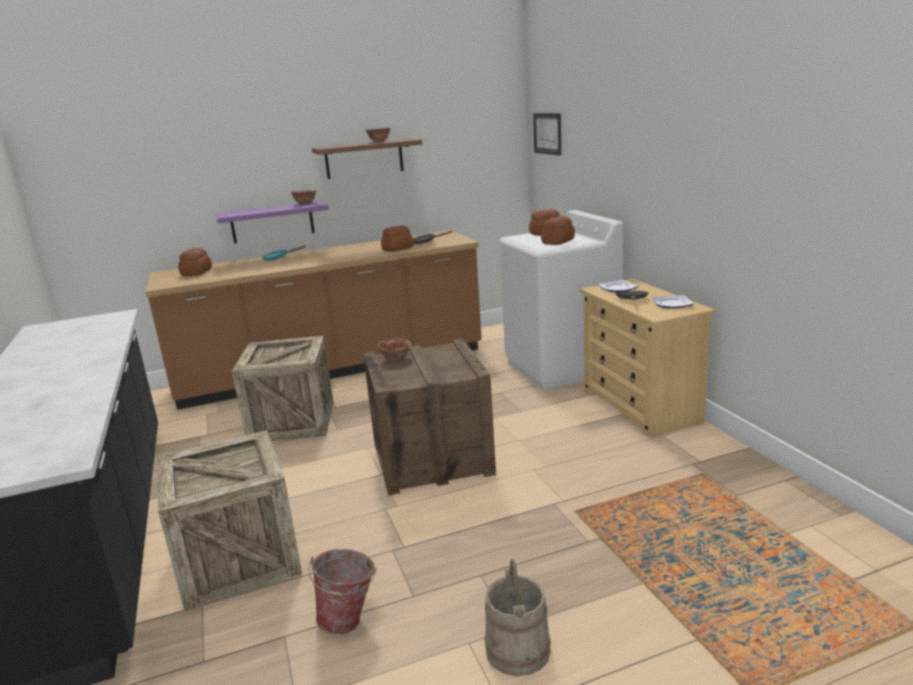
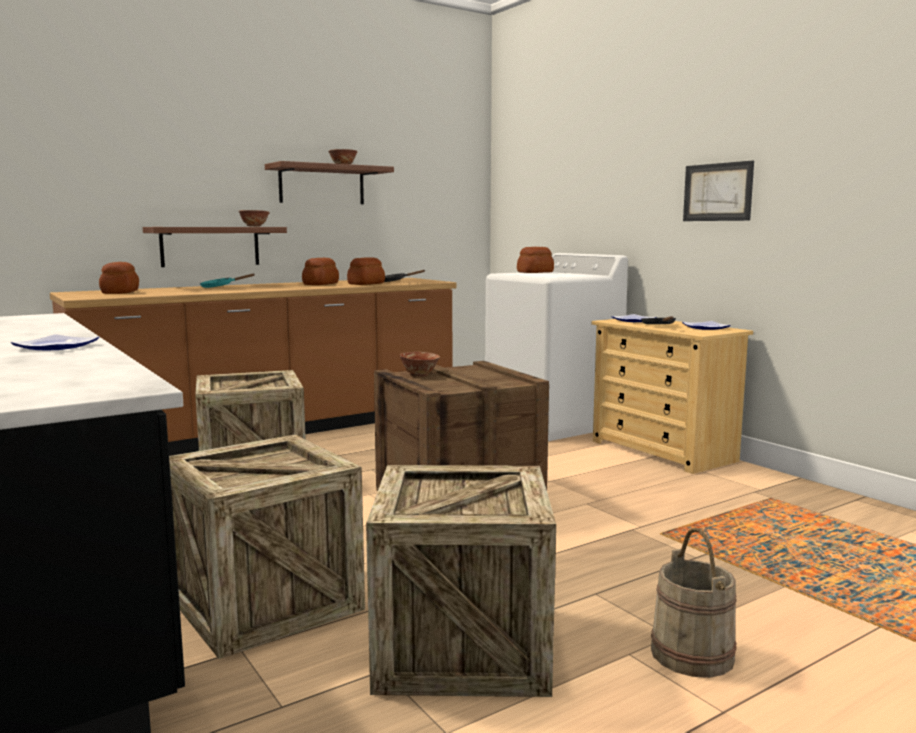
camera: 15 degrees left, 10 degrees down
purple shelf [216,201,329,244] -> brown shelf [143,227,287,267]
bucket [309,549,377,634] -> crate [366,465,556,697]
picture [533,113,561,156] -> picture moved to [683,161,754,221]
bread [541,216,575,245] -> bread moved to [302,258,339,285]
none -> plate [11,334,99,350]

